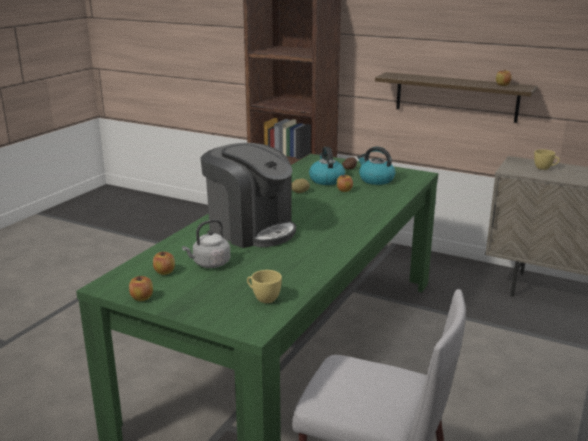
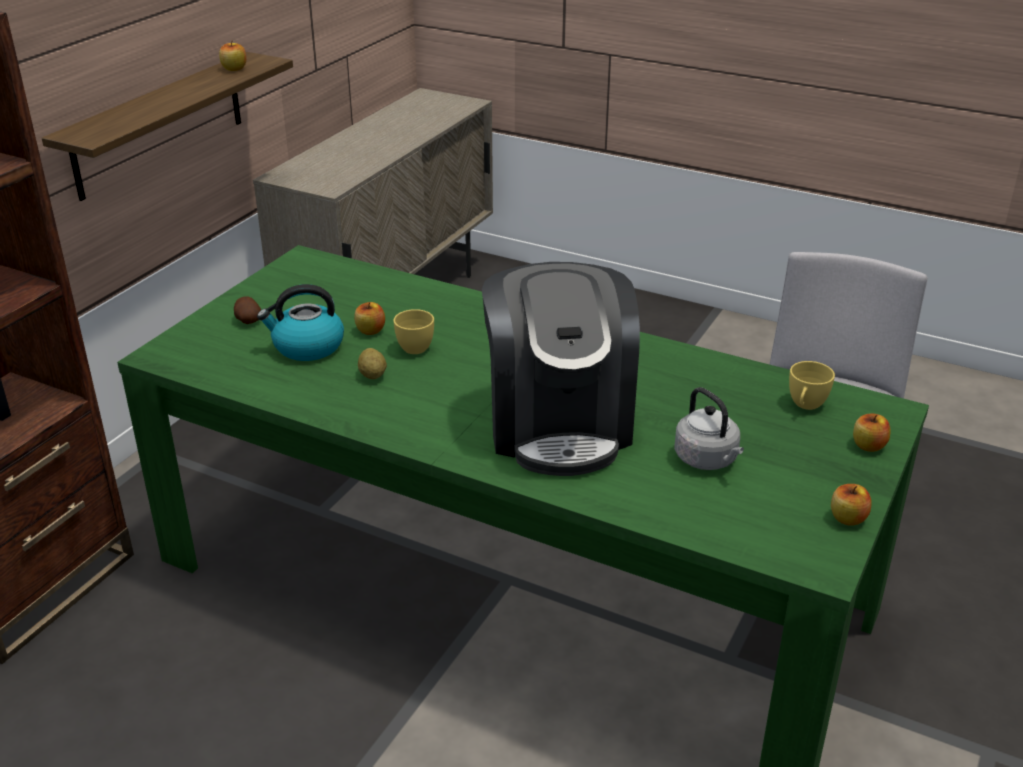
camera: 90 degrees left, 10 degrees up
apple [153,252,175,275] -> apple moved to [853,414,891,452]
coffee machine [201,143,296,248] -> coffee machine turned 135 degrees clockwise [482,262,640,476]
kettle [357,147,396,185] -> none
yellow cup [534,149,560,170] -> yellow cup moved to [393,309,434,354]

